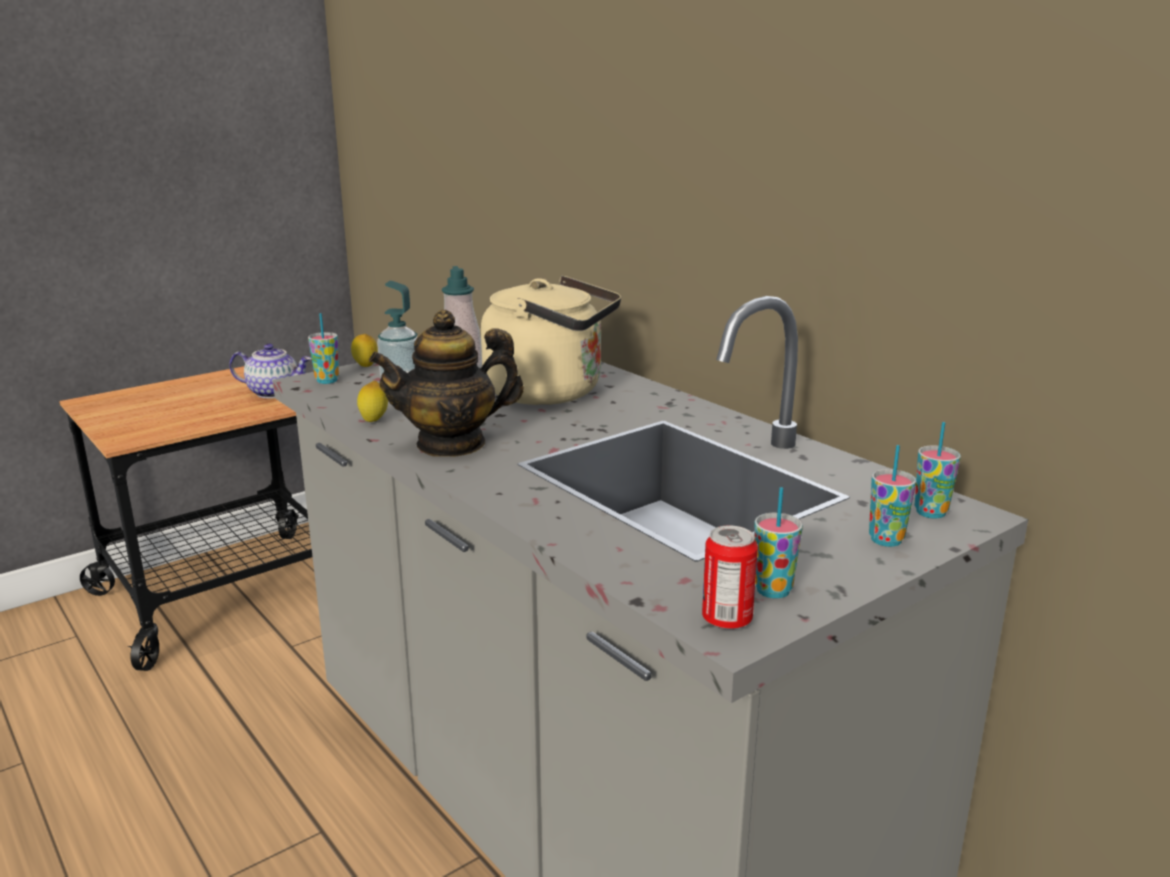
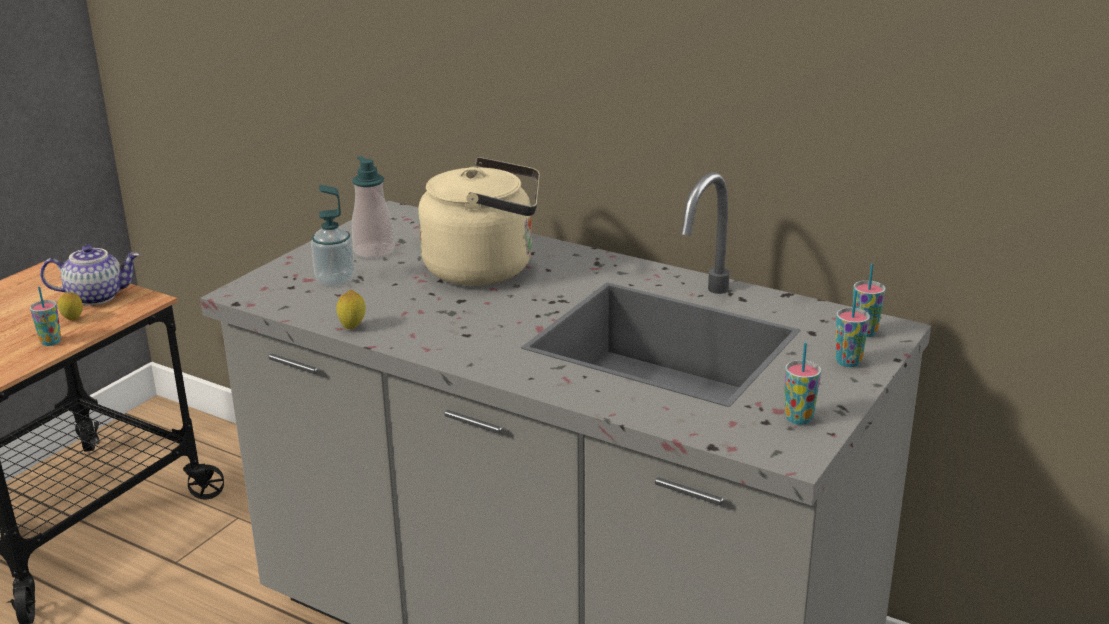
camera: 20 degrees left, 5 degrees up
cup [308,313,339,384] -> cup moved to [30,287,61,346]
lemon [351,334,378,367] -> lemon moved to [58,292,83,320]
teapot [369,309,524,457] -> none
can [702,525,758,629] -> none

